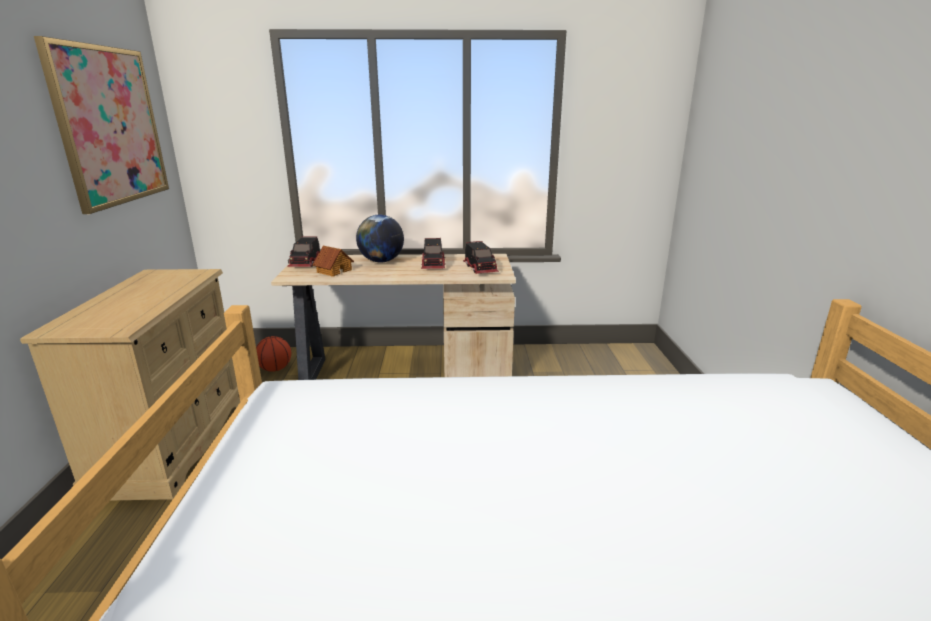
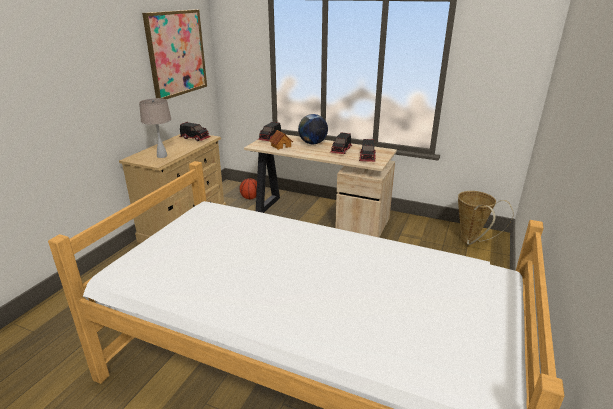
camera: 25 degrees right, 5 degrees up
none -> beige table lamp [139,98,172,158]
none -> toy truck [180,122,211,141]
none -> basket [458,191,514,245]

